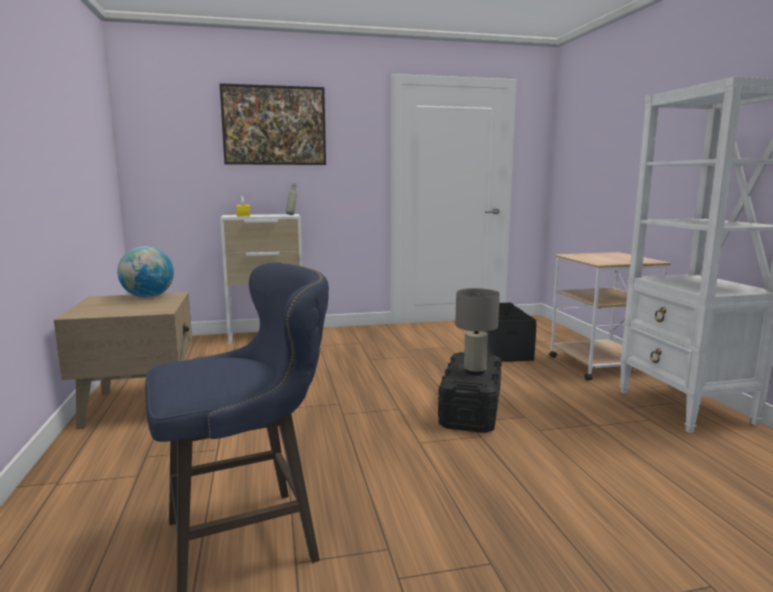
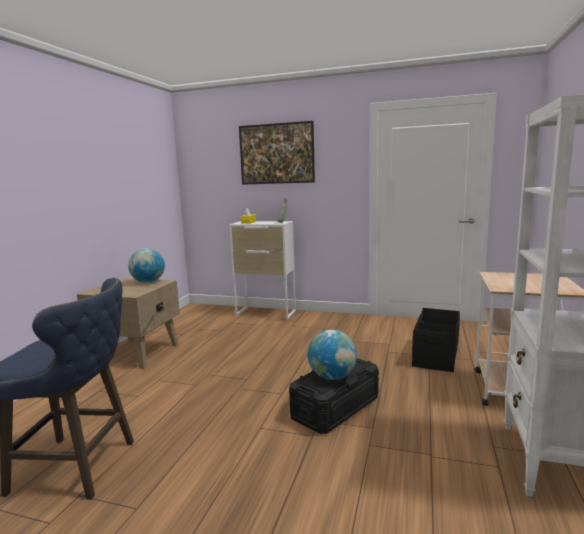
camera: 30 degrees right, 0 degrees up
grey table lamp [456,288,500,375] -> globe [307,330,357,380]

